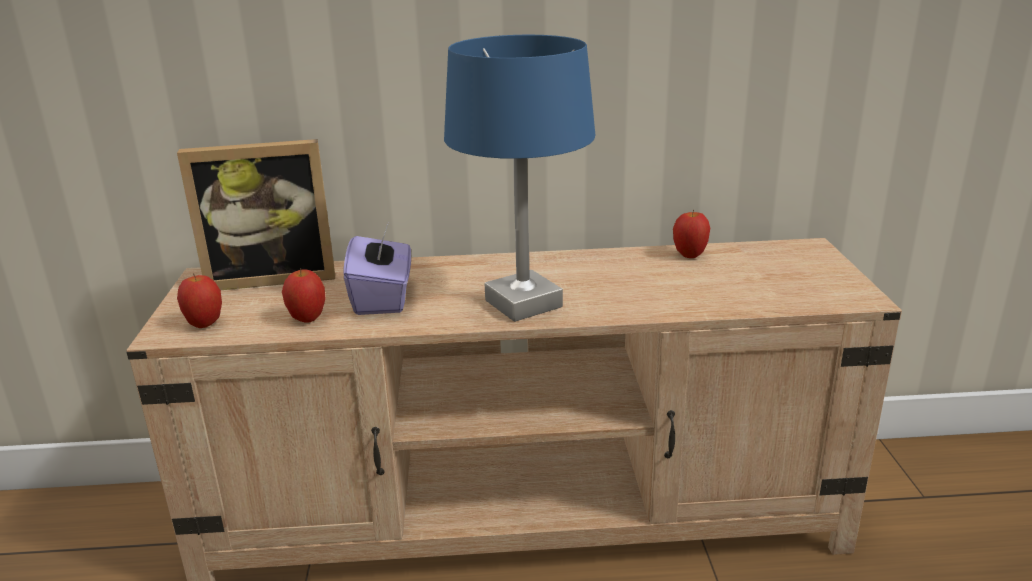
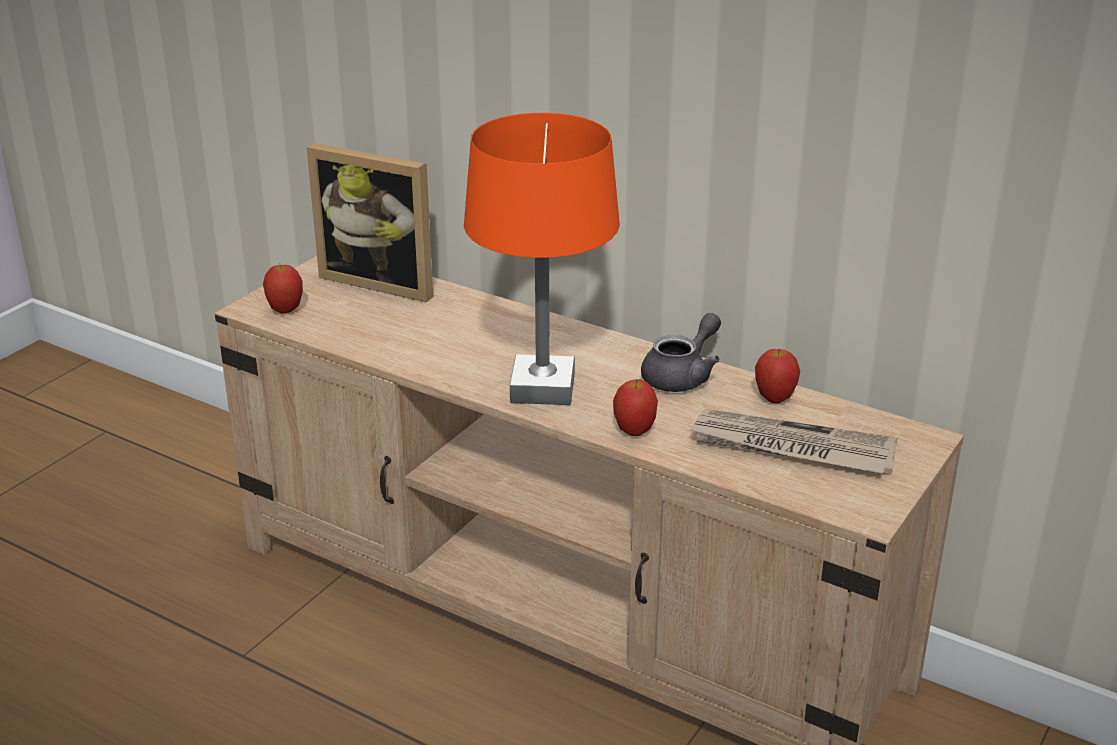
camera: 35 degrees right, 5 degrees up
apple [282,268,325,323] -> apple moved to [613,379,658,436]
purple tissue box [344,223,411,315] -> none
blue table lamp [444,35,595,322] -> orange table lamp [464,113,620,405]
none -> grey teapot [641,313,721,392]
none -> newspaper [690,409,897,474]

